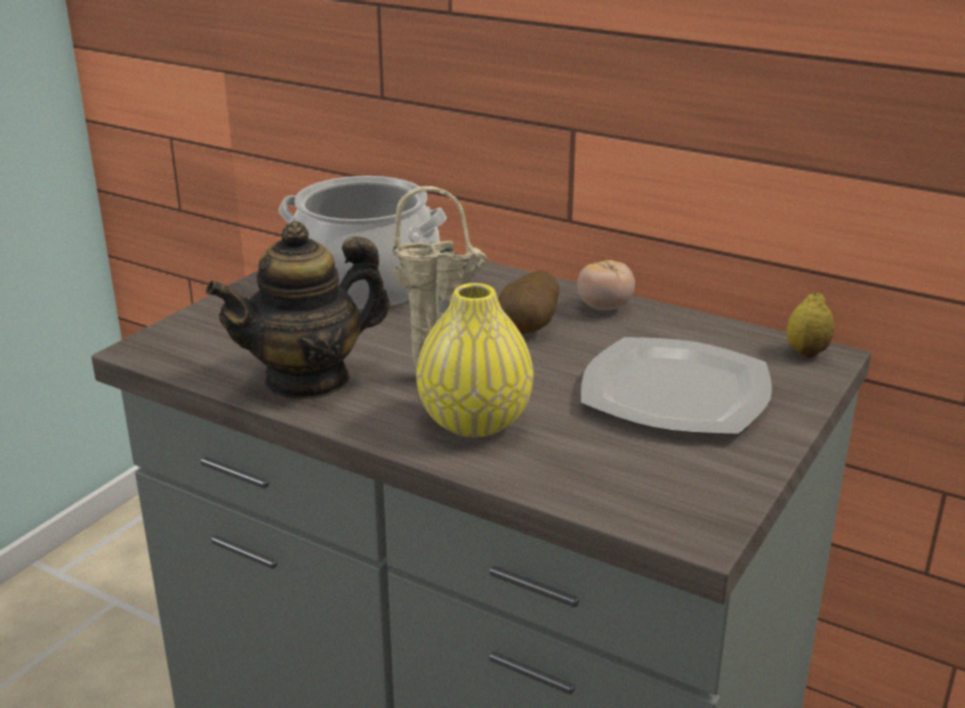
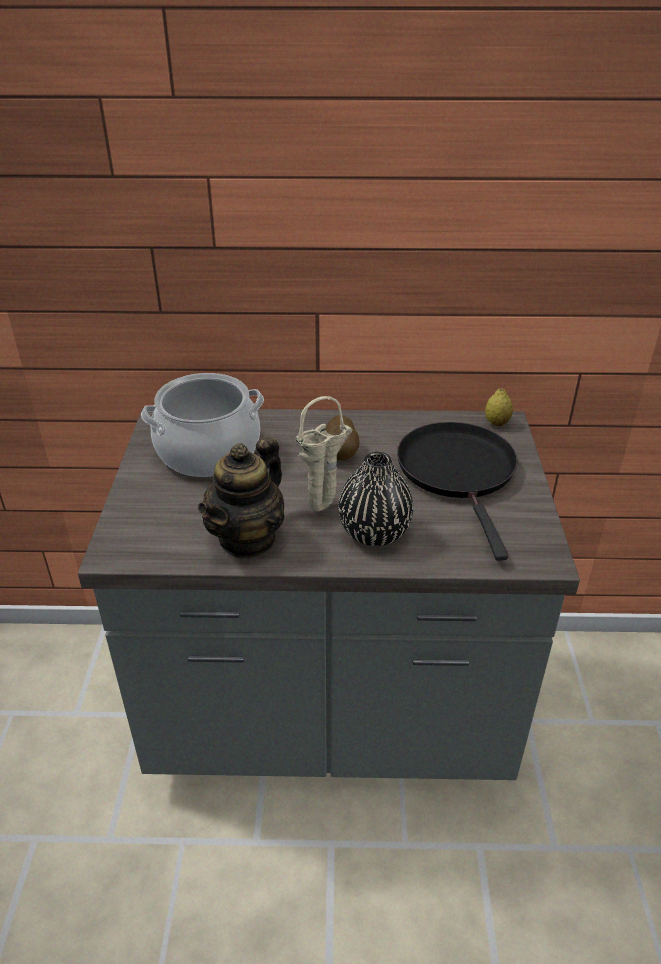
camera: 30 degrees left, 10 degrees up
yellow vase [416,283,534,437] -> black vase [338,452,413,546]
tomato [577,260,635,311] -> none
plate [581,337,772,435] -> black frying pan [397,422,518,561]

